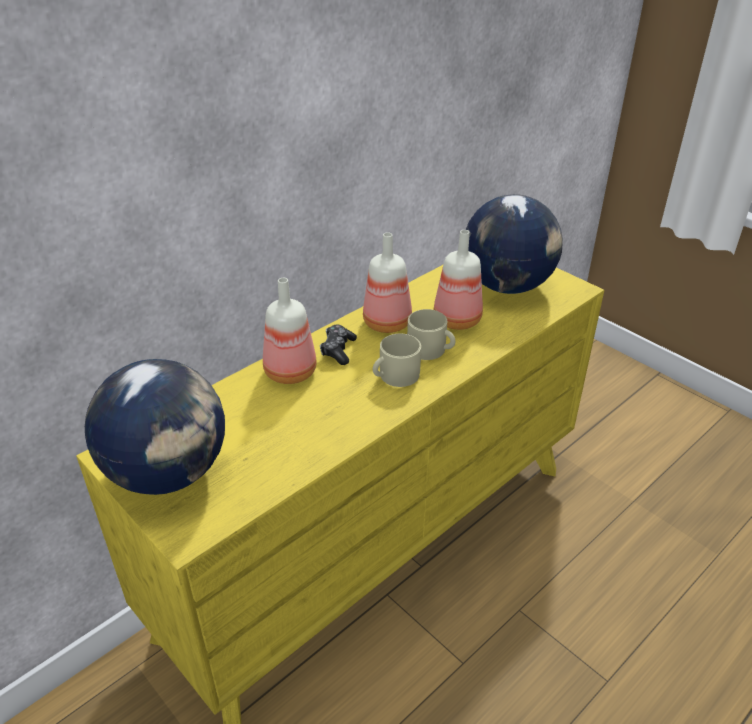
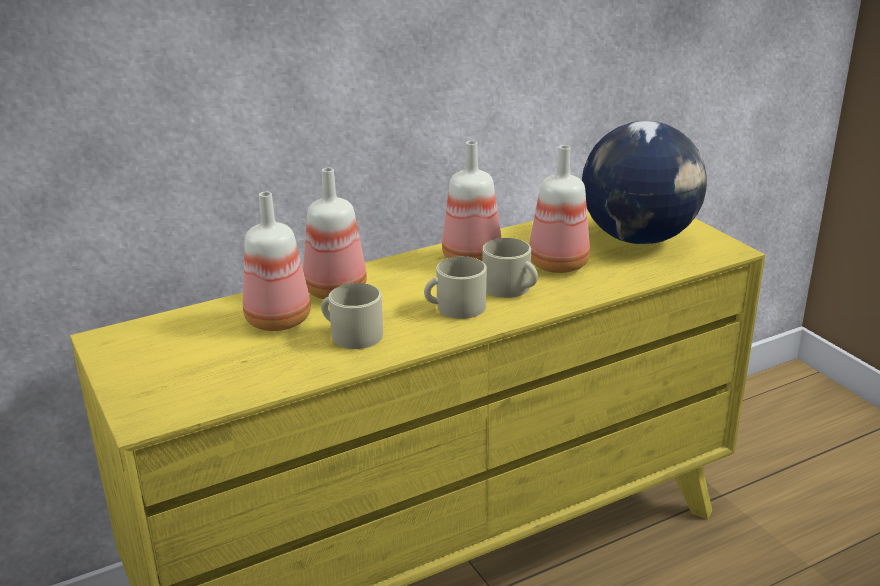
camera: 15 degrees right, 10 degrees down
globe [85,359,225,495] -> none
game controller [320,324,357,365] -> none
none -> bottle [243,192,311,331]
none -> beige mug [321,283,383,349]

